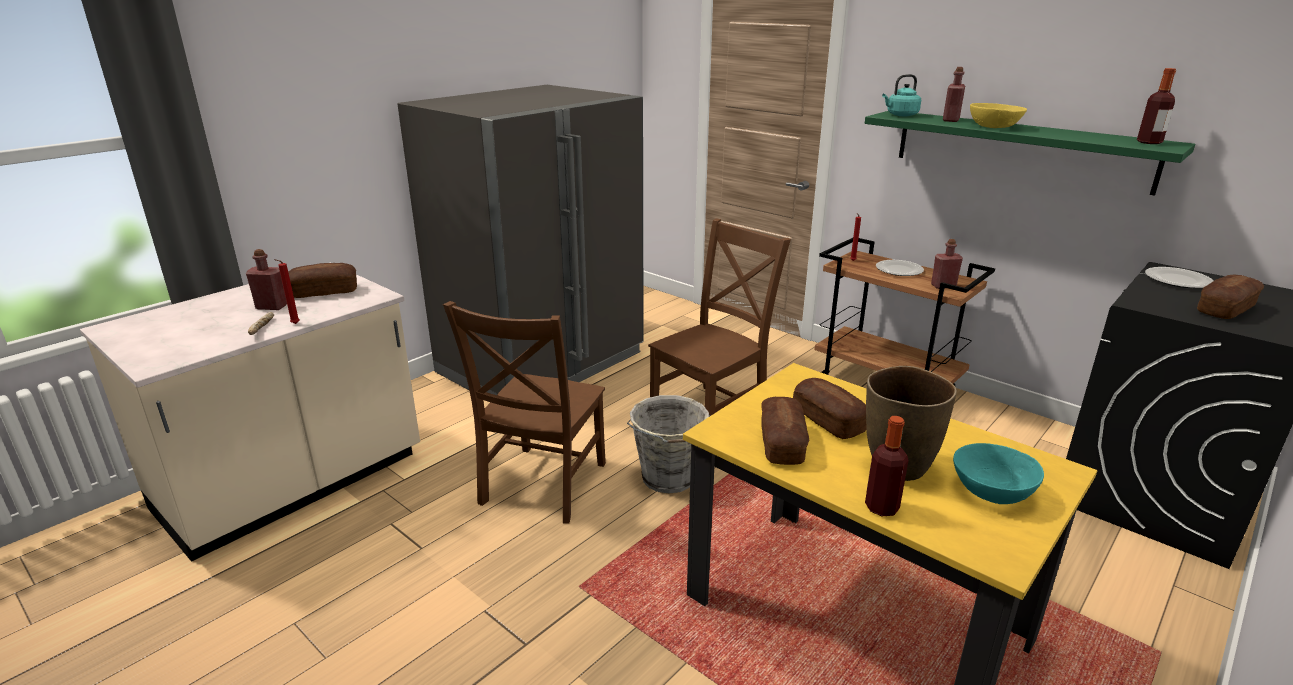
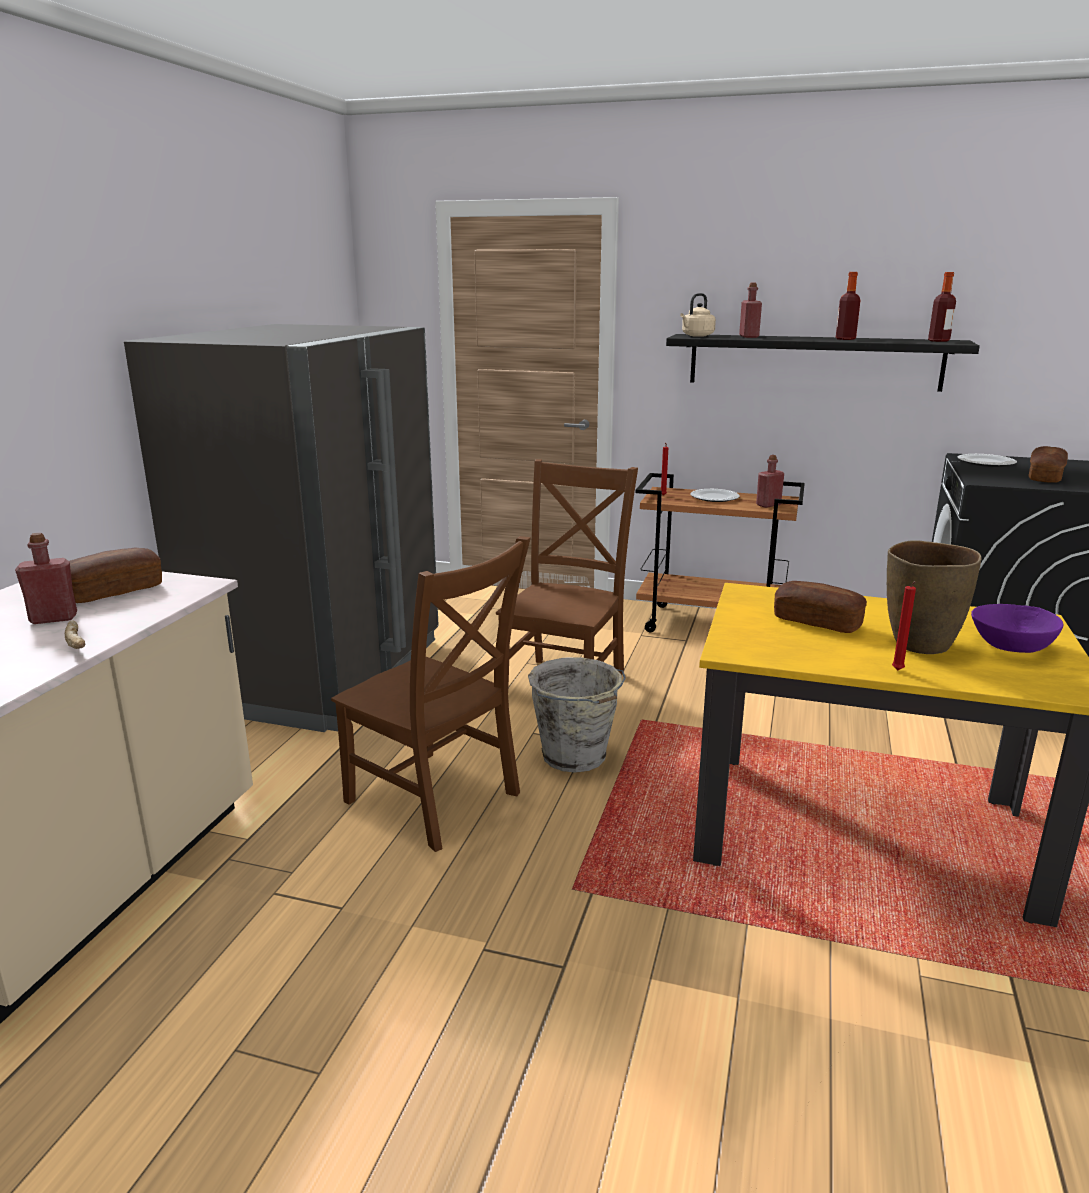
camera: 25 degrees left, 5 degrees down
red candle [274,259,300,324] -> red candle moved to [892,581,916,670]
brown chair [443,301,606,523] -> brown chair turned 45 degrees counterclockwise [331,536,531,852]
bread [761,397,809,465] -> none
green shelf [865,111,1195,196] -> black shelf [666,334,980,392]
bottle [865,416,909,516] -> bottle moved to [836,272,860,340]
turquoise kettle [882,74,921,116] -> beige kettle [680,293,716,337]
turquoise bowl [953,443,1044,504] -> purple bowl [971,604,1064,653]
yellow bowl [970,103,1027,128] -> none

